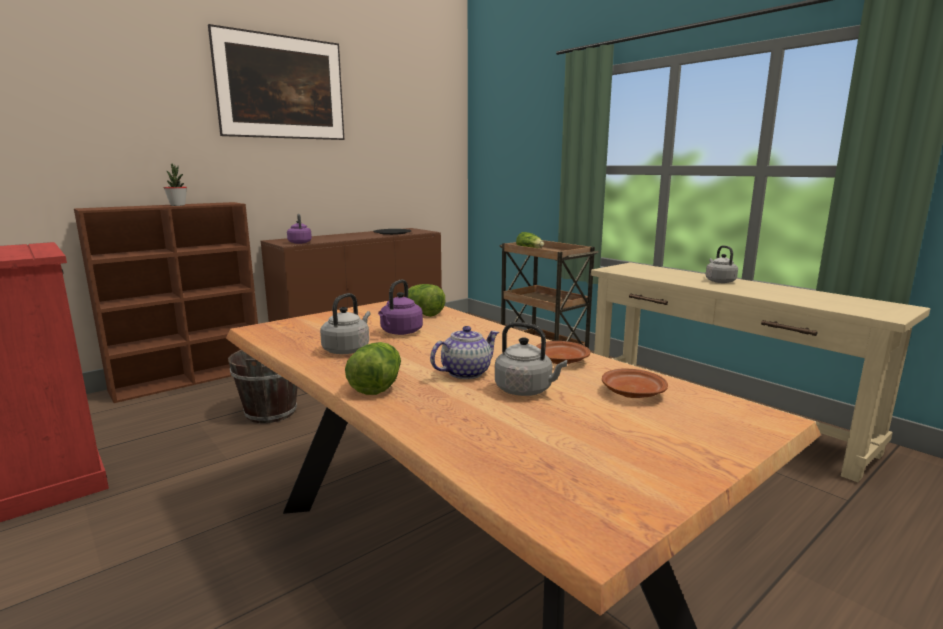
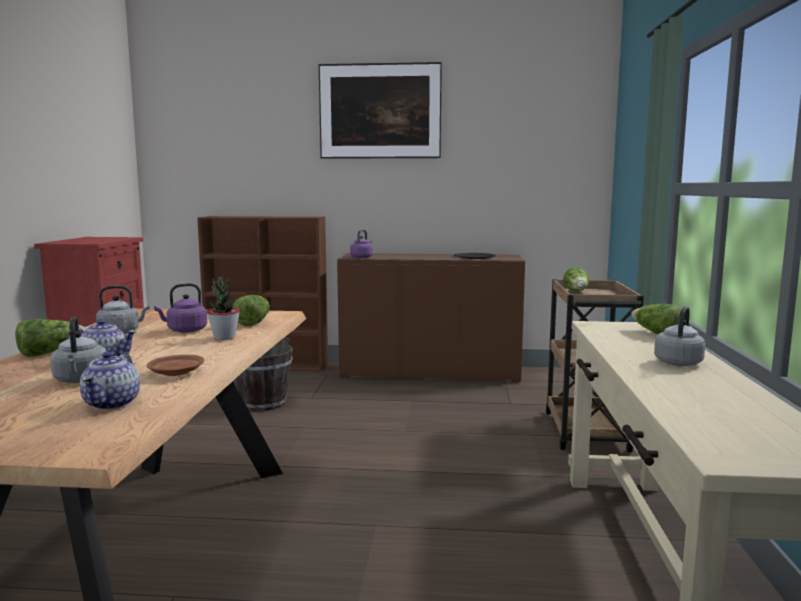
camera: 45 degrees right, 5 degrees down
potted plant [164,164,187,206] -> potted plant moved to [206,276,240,340]
brown plate [602,368,668,398] -> teapot [80,352,140,410]
none -> lettuce [631,304,685,334]

